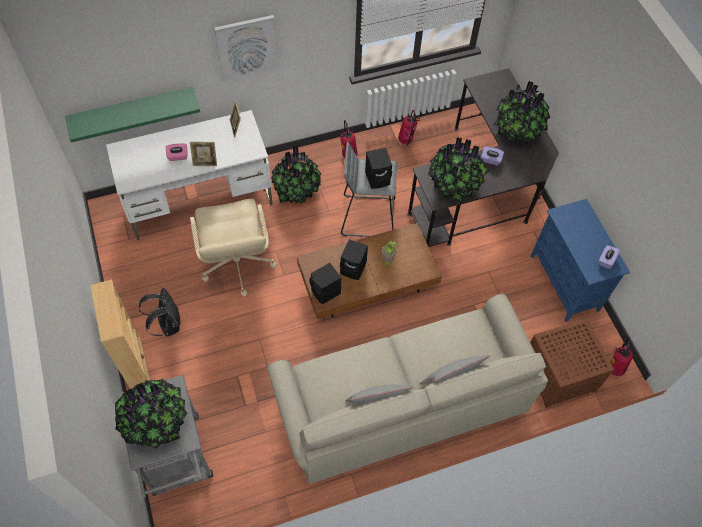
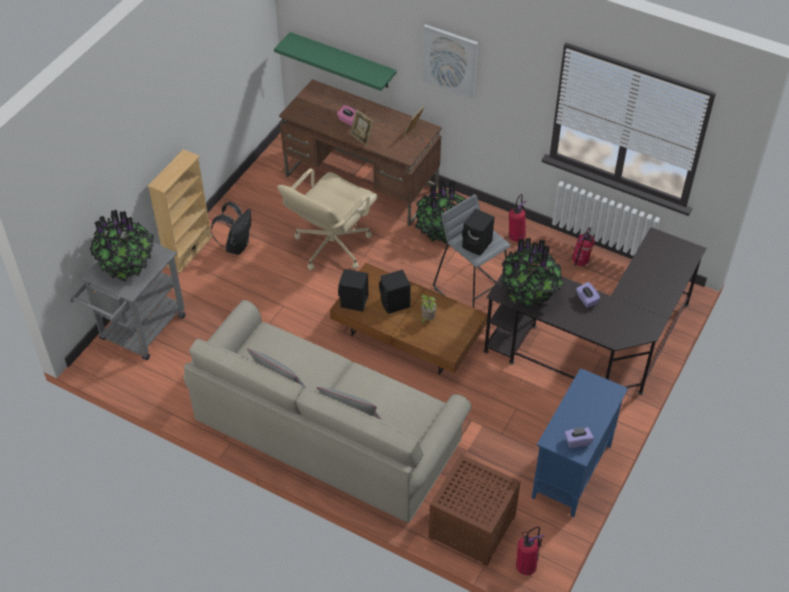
camera: 50 degrees right, 10 degrees down
white desk [106,110,273,240] -> brown desk [279,79,442,227]
potted plant [493,81,550,144] -> none

